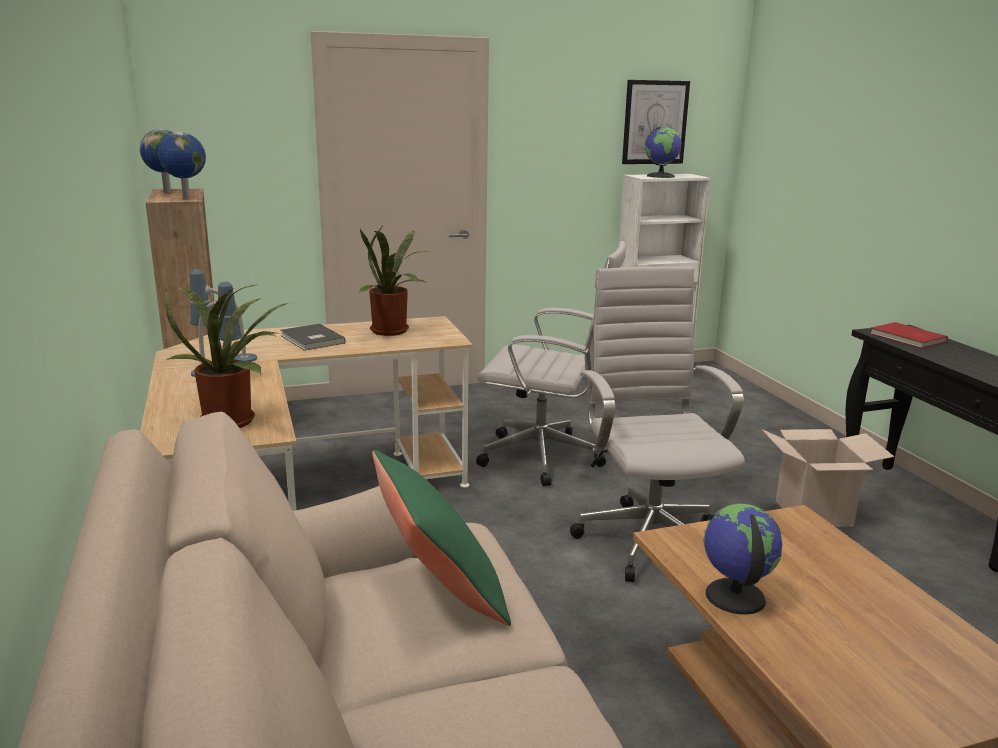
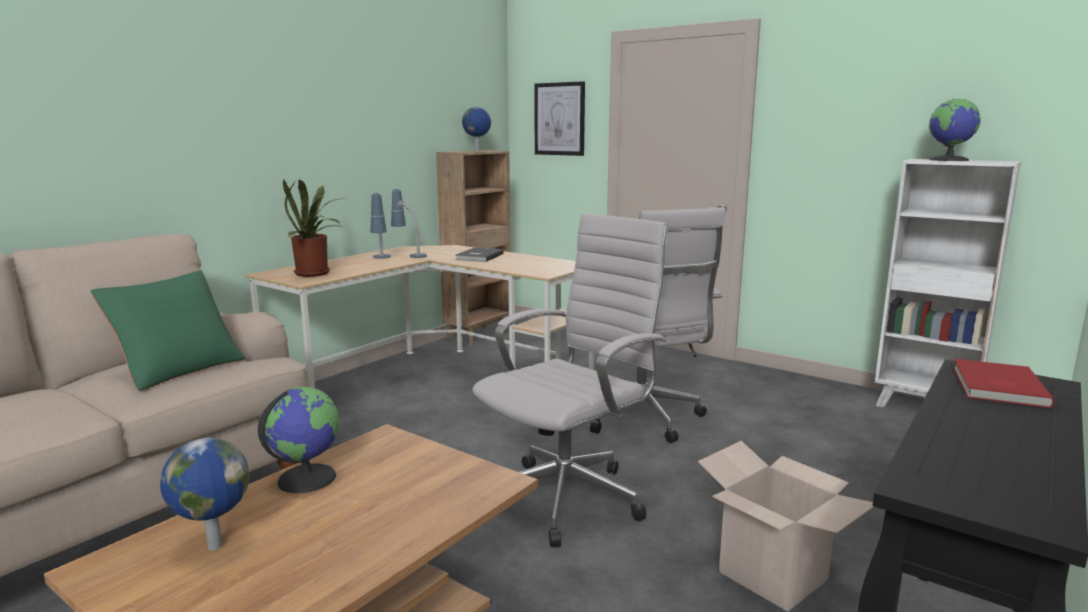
camera: 55 degrees right, 5 degrees down
globe [158,132,206,200] -> globe moved to [160,438,249,551]
potted plant [359,224,431,336] -> none
picture [622,80,690,164] -> picture moved to [534,81,585,156]

